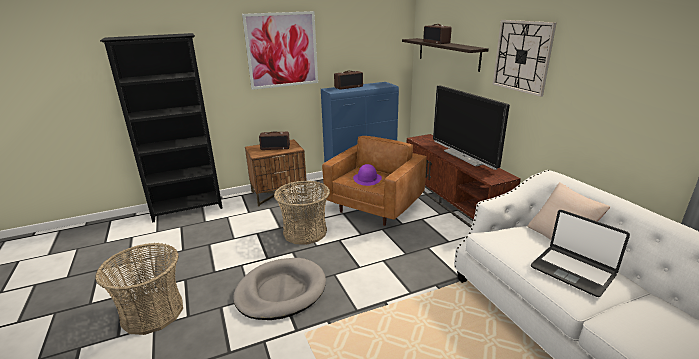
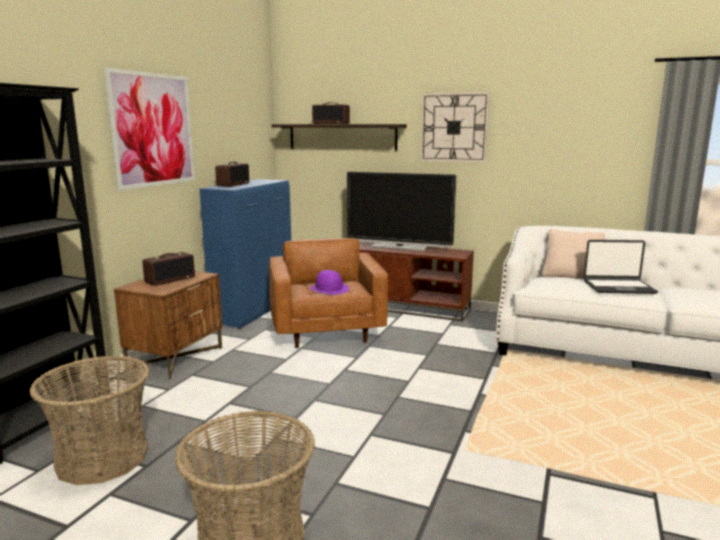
camera: 45 degrees left, 10 degrees down
grey dog bed [233,258,326,320] -> none
basket [274,181,330,245] -> basket moved to [30,356,149,485]

